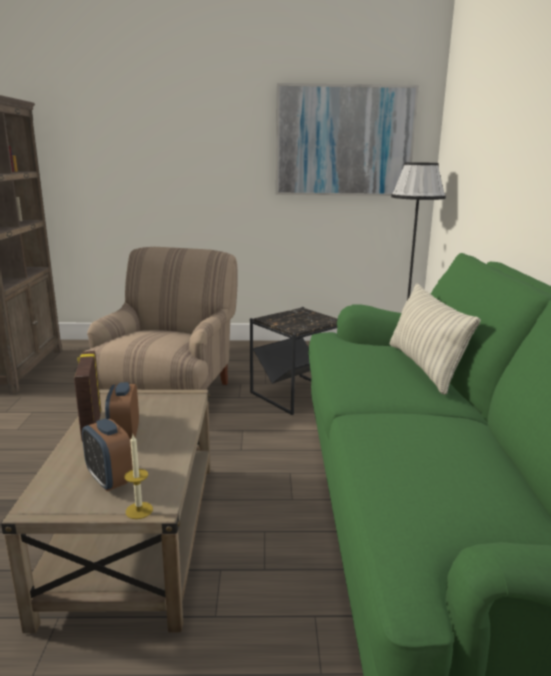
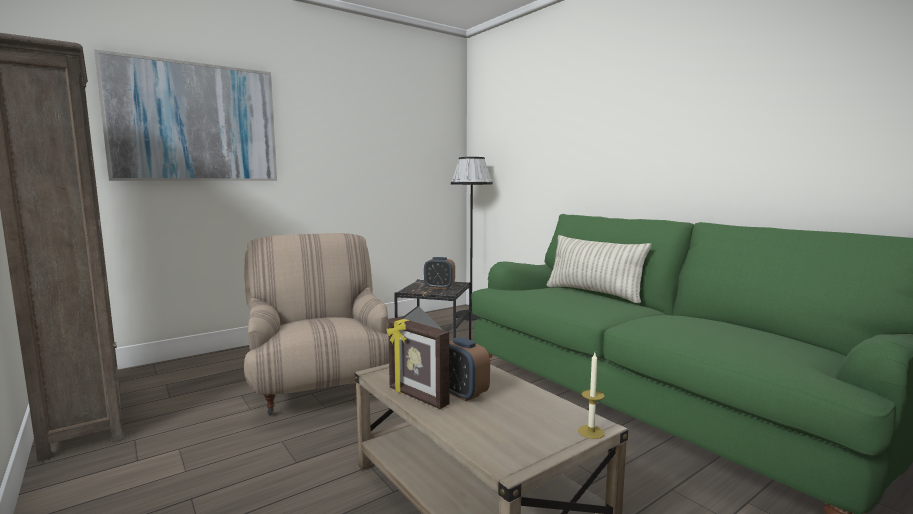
camera: 35 degrees left, 10 degrees down
alarm clock [82,419,133,491] -> alarm clock moved to [424,257,455,289]
picture [276,83,419,196] -> picture moved to [94,50,277,181]

